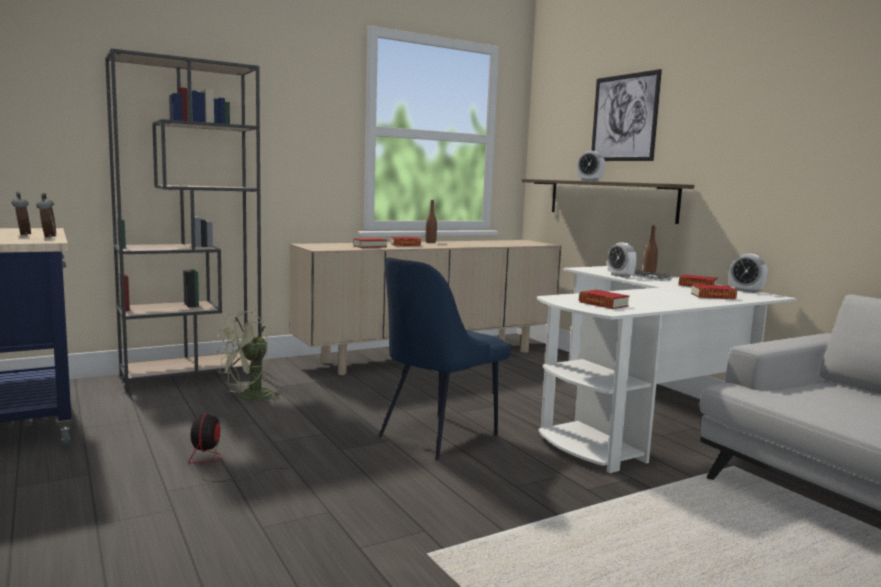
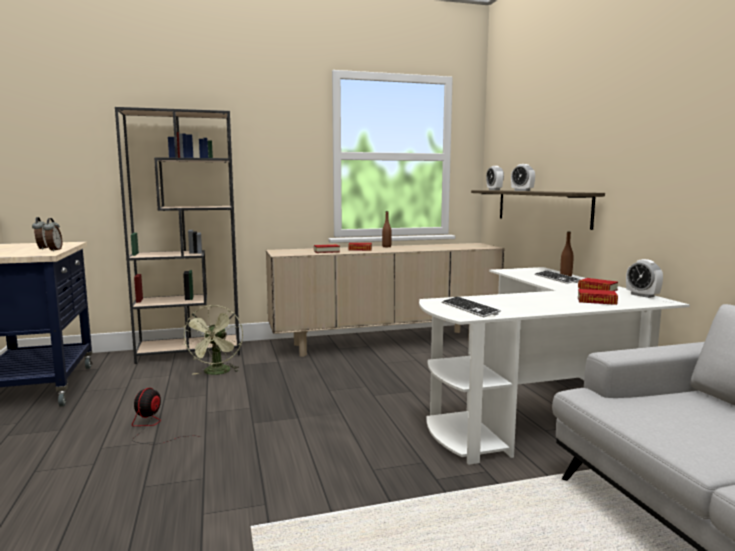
camera: 15 degrees right, 0 degrees up
green fan [214,311,283,403] -> green fan turned 60 degrees counterclockwise [182,305,243,375]
blue chair [379,257,510,460] -> none
book [579,290,630,309] -> keyboard [442,296,501,317]
picture [591,69,662,161] -> none
alarm clock [608,242,637,278] -> alarm clock moved to [486,166,504,190]

